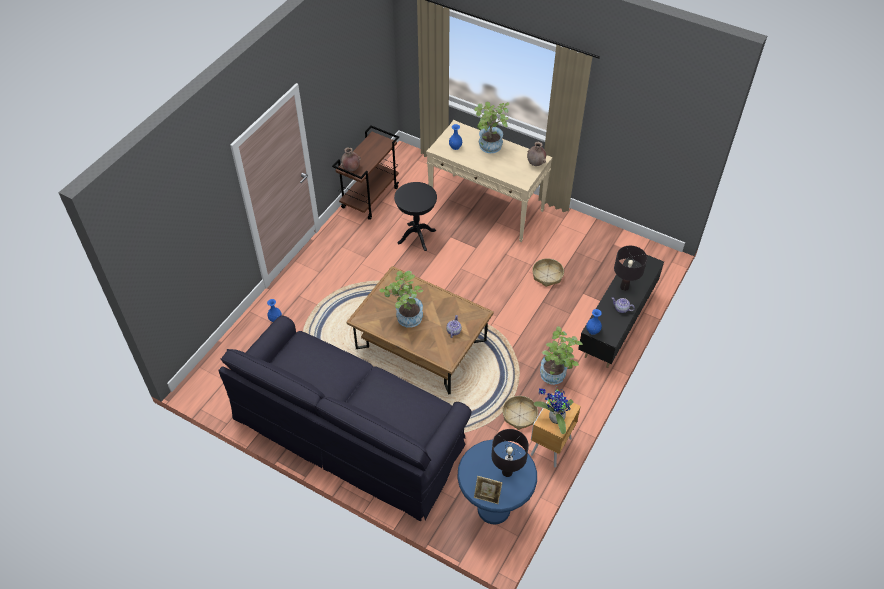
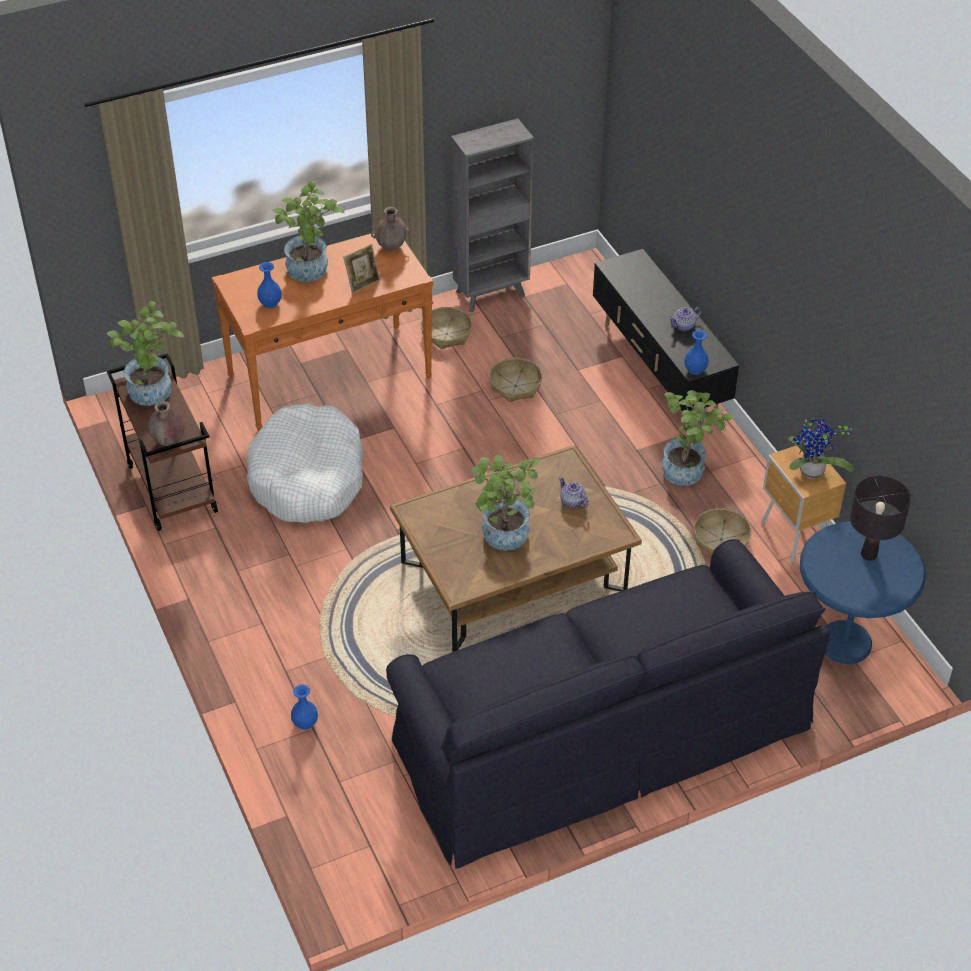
camera: 55 degrees left, 5 degrees down
black side table [394,182,437,251] -> white dog bed [246,404,363,523]
beige console table [426,120,553,242] -> orange console table [212,234,433,431]
picture frame [474,476,503,504] -> picture frame moved to [343,244,380,293]
black table lamp [614,246,647,291] -> none
none -> potted plant [107,301,184,406]
none -> basket [421,307,472,349]
none -> grey bookcase [451,118,534,312]

